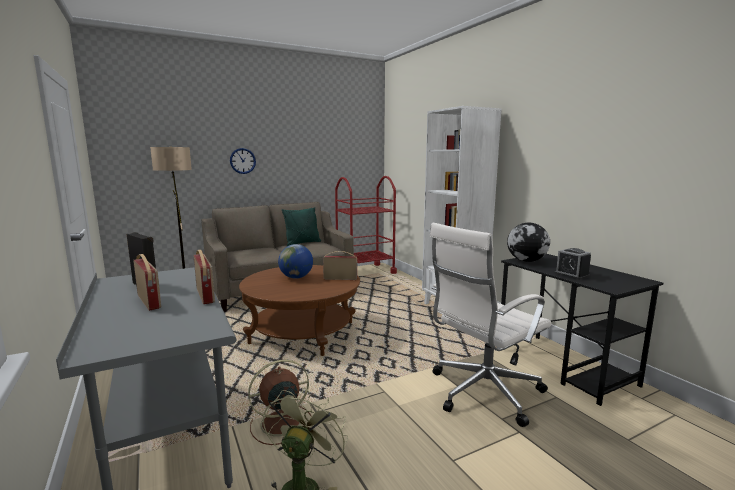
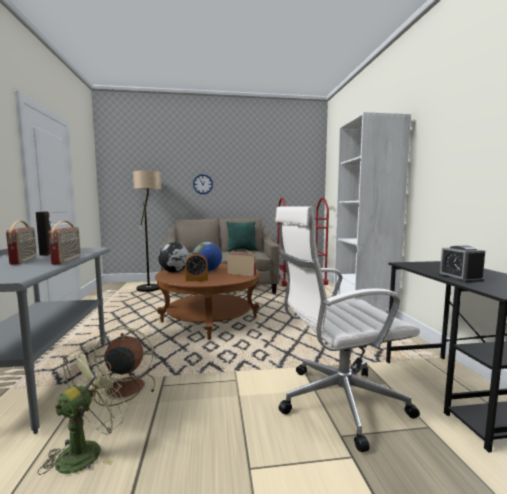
camera: 20 degrees right, 5 degrees down
globe [507,223,550,262] -> globe moved to [158,243,189,272]
none -> alarm clock [185,252,208,281]

